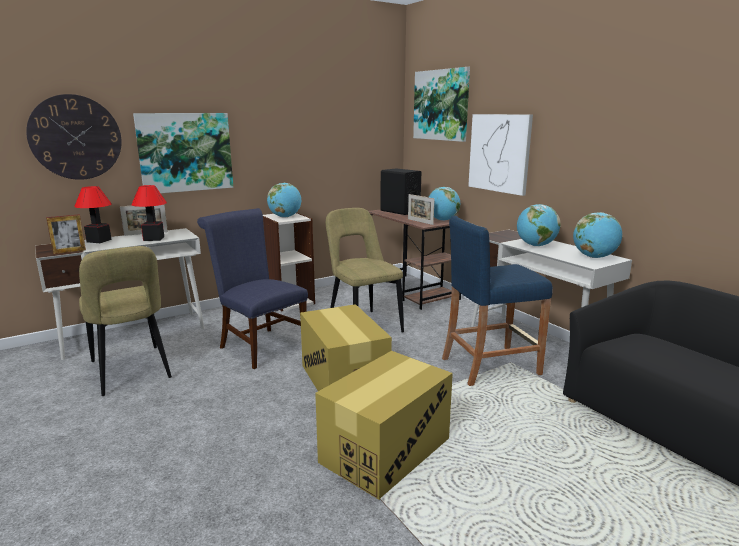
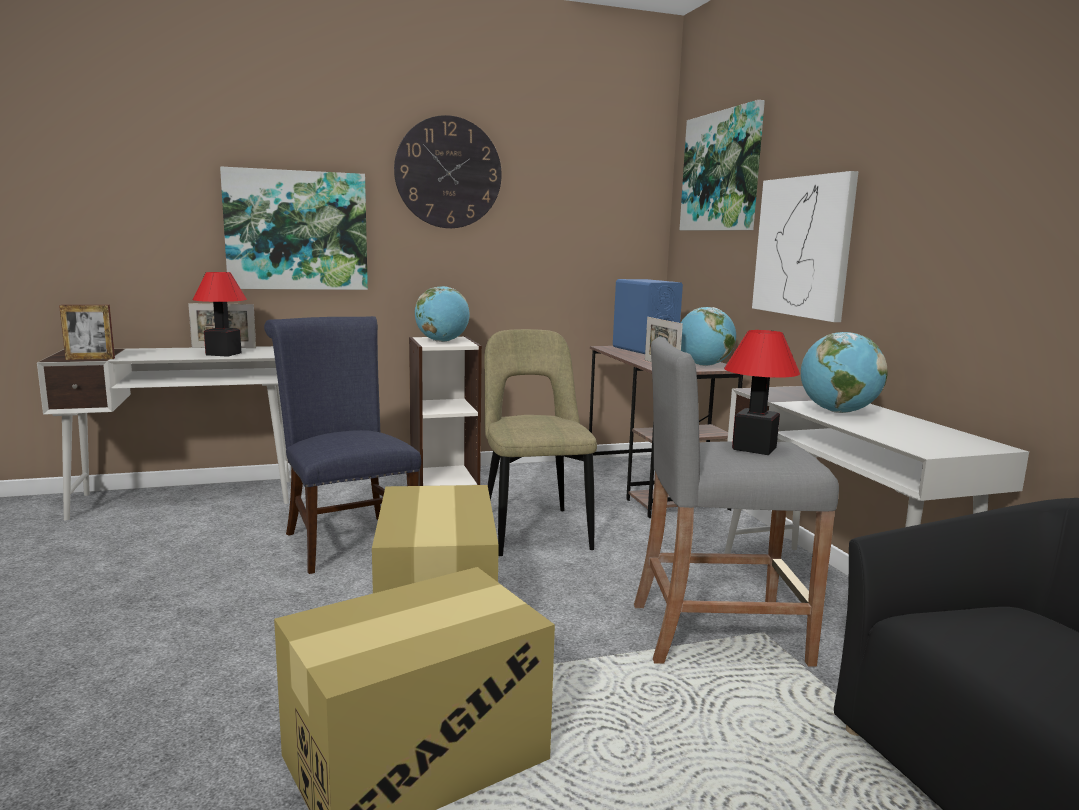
camera: 15 degrees right, 5 degrees down
wall clock [26,94,122,180] -> wall clock moved to [394,115,502,228]
table lamp [74,186,112,243] -> table lamp moved to [724,330,800,455]
beige chair [79,246,172,396] -> none
black speaker [380,169,421,215] -> blue speaker [613,279,683,354]
blue stool [442,216,553,386] -> grey stool [634,337,839,666]
globe [573,212,622,258] -> none

